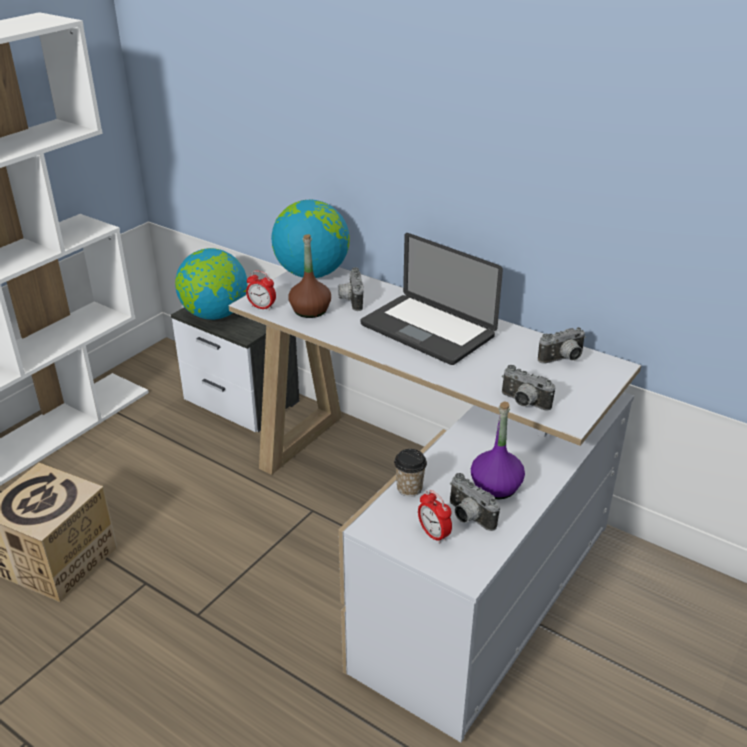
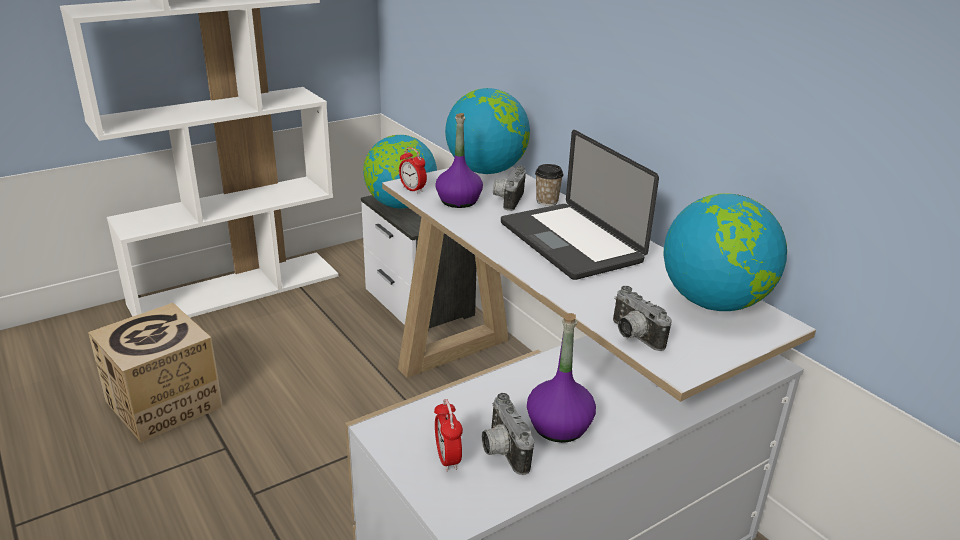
camera: 20 degrees right, 5 degrees down
brown bottle [288,234,331,318] -> purple bottle [435,113,483,208]
cup [394,449,427,497] -> cup moved to [535,164,564,206]
camera [538,327,586,364] -> globe [664,193,787,311]

